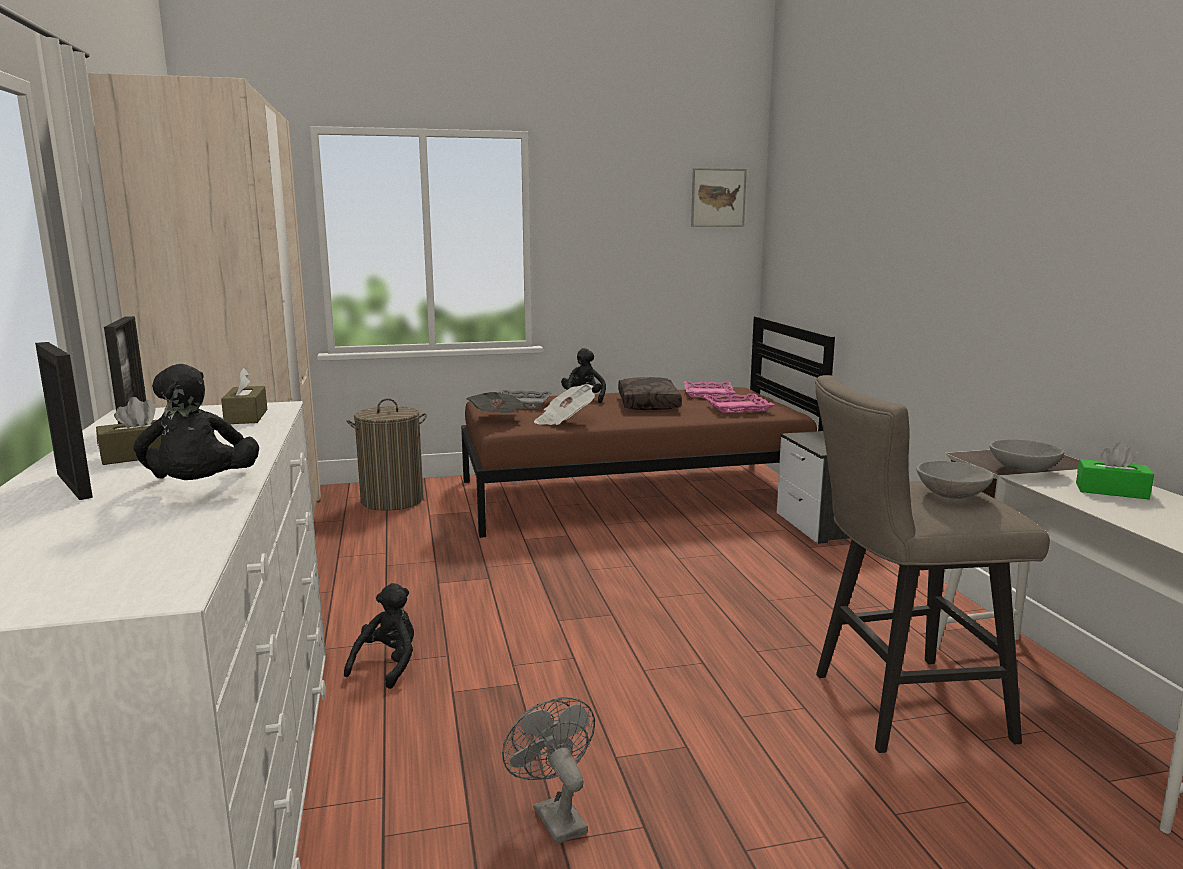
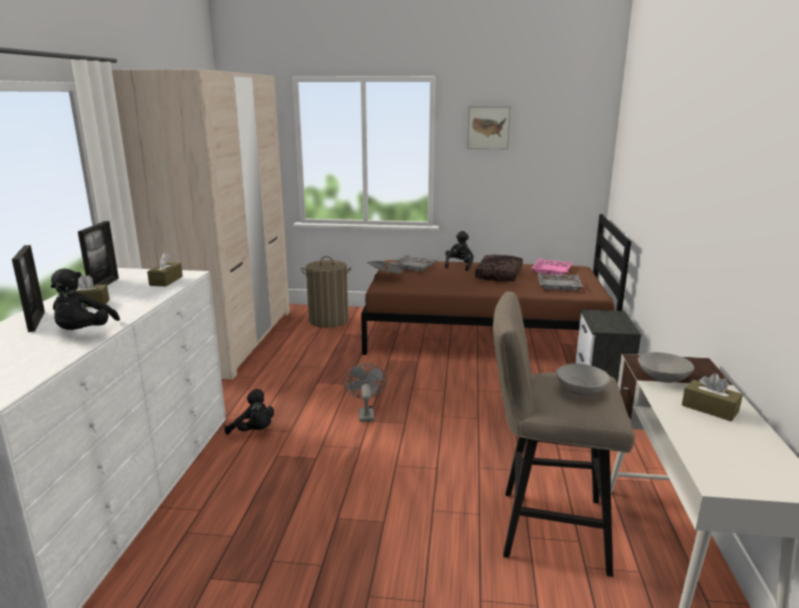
camera: 20 degrees right, 5 degrees up
black plush toy [344,583,414,689] -> black plush toy turned 75 degrees clockwise [224,389,274,435]
grey fan [502,697,595,844] -> grey fan moved to [344,364,387,422]
newspaper [534,384,595,425] -> none
picture [691,168,747,227] -> picture moved to [467,106,511,149]
pink tray [703,393,774,413] -> grey tray [538,273,583,291]
green tissue box [1076,442,1154,499] -> brown tissue box [682,373,743,421]

